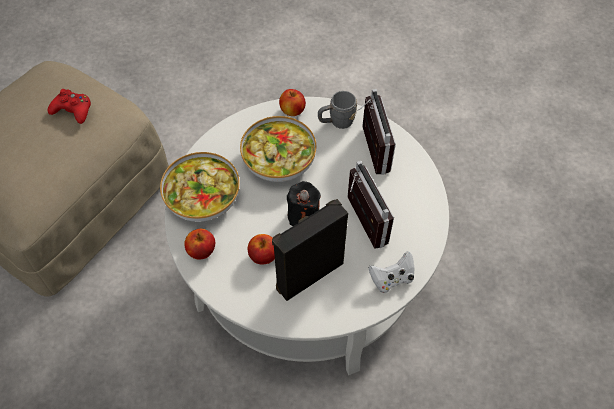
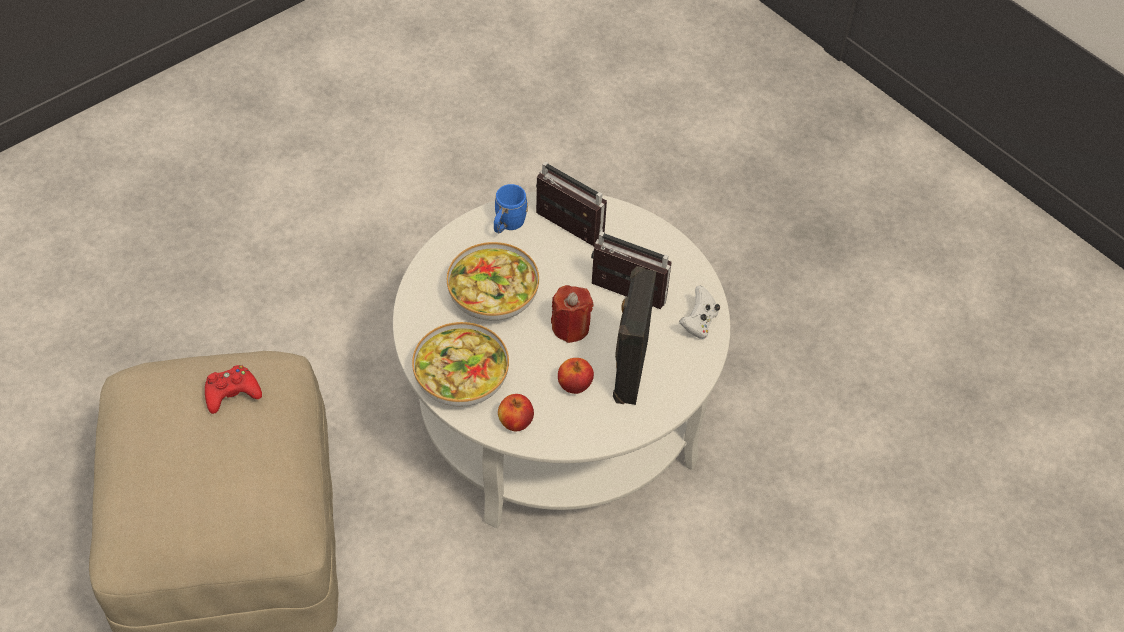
camera: 45 degrees left, 5 degrees down
apple [279,89,306,116] -> none
black candle [287,181,321,226] -> red candle [551,285,593,343]
grey mug [318,91,357,129] -> blue mug [494,184,528,233]

